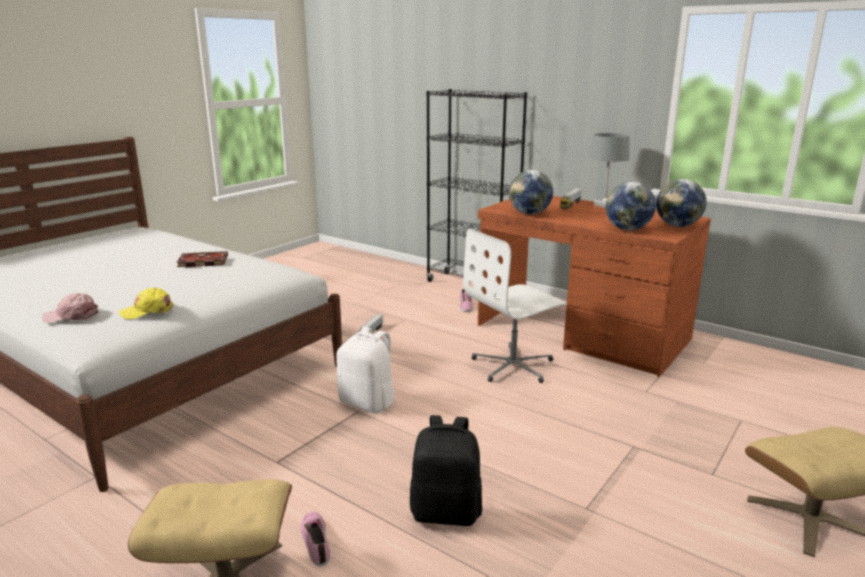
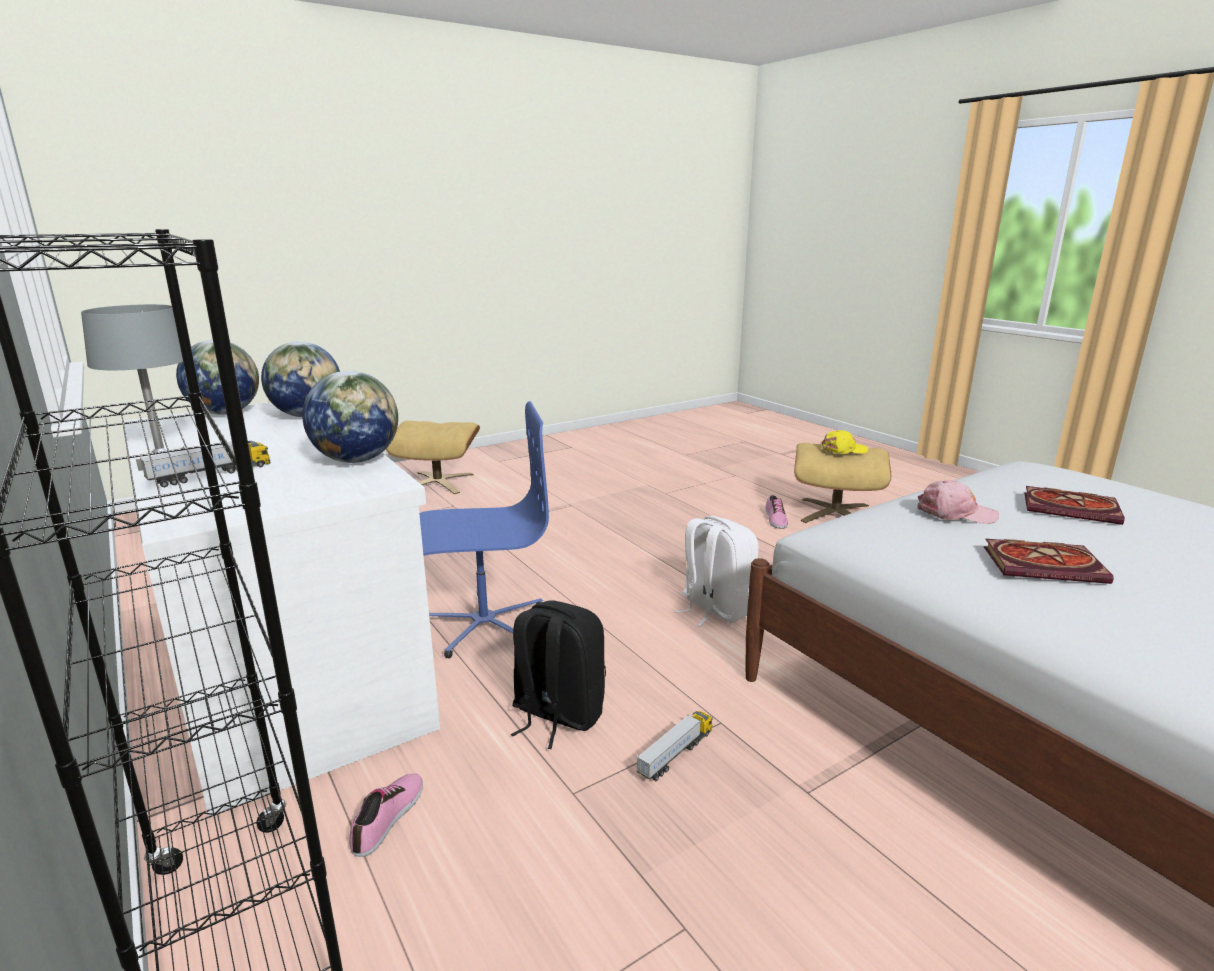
camera: 160 degrees left, 0 degrees up
pink cap [42,293,98,323] -> pink cap moved to [918,480,999,524]
yellow cap [119,288,173,319] -> yellow cap moved to [821,430,868,454]
black backpack [410,415,482,526] -> black backpack moved to [511,600,606,749]
white office chair [463,228,567,383] -> blue office chair [419,401,549,659]
brown desk [478,196,711,377] -> white desk [124,402,440,817]
none -> book [1024,486,1125,525]

